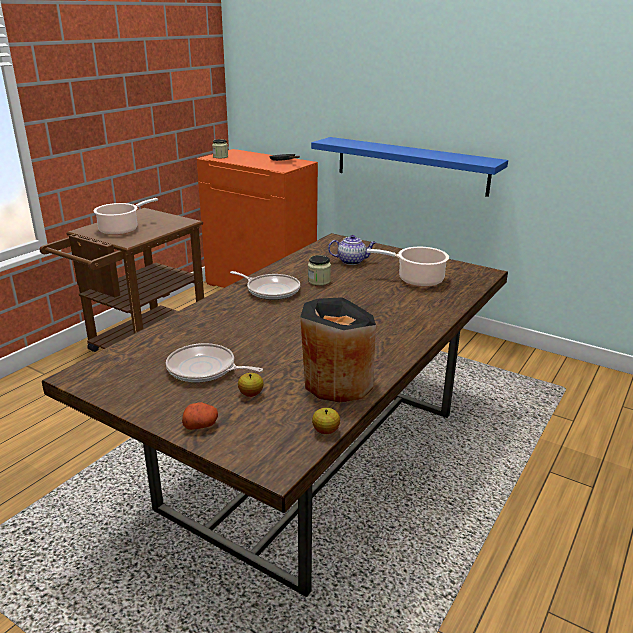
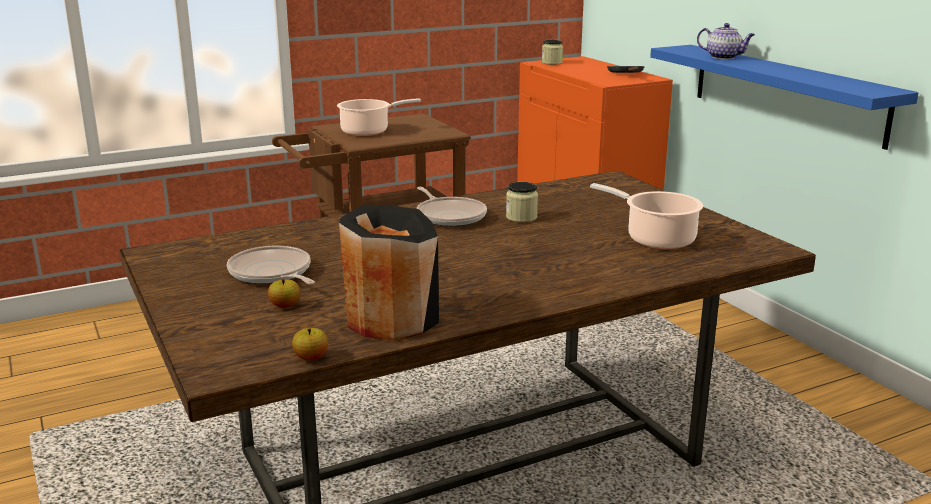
camera: 30 degrees right, 5 degrees down
potato [182,402,218,430] -> none
teapot [328,235,376,265] -> teapot moved to [697,23,755,59]

